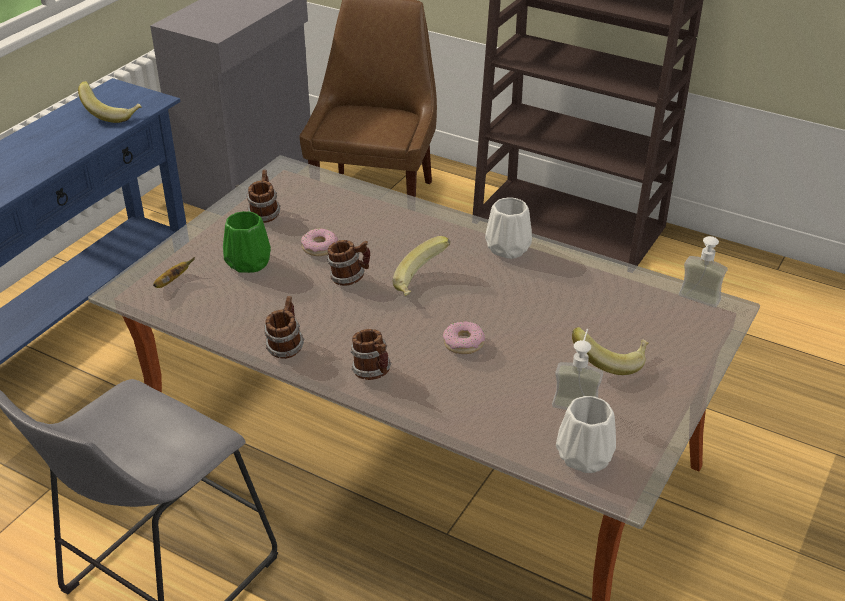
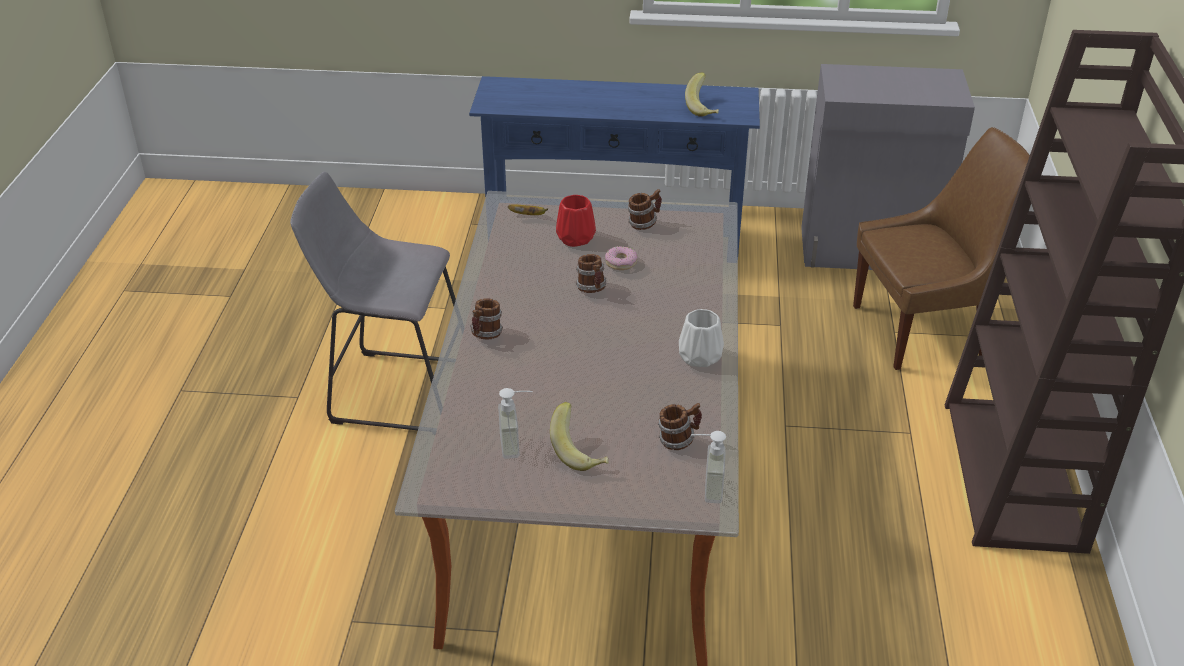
camera: 65 degrees right, 0 degrees up
green vase [223,211,271,273] -> red vase [556,195,596,247]
mug [264,296,304,359] -> mug moved to [658,403,702,450]
banana [393,236,450,296] -> none
donut [443,321,485,354] -> none
white vase [556,396,616,473] -> none

